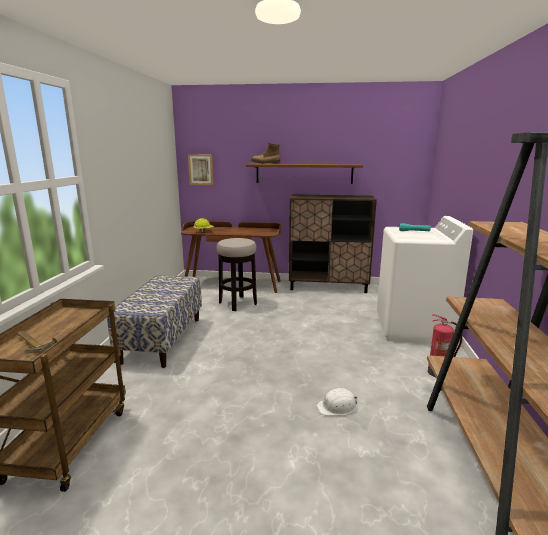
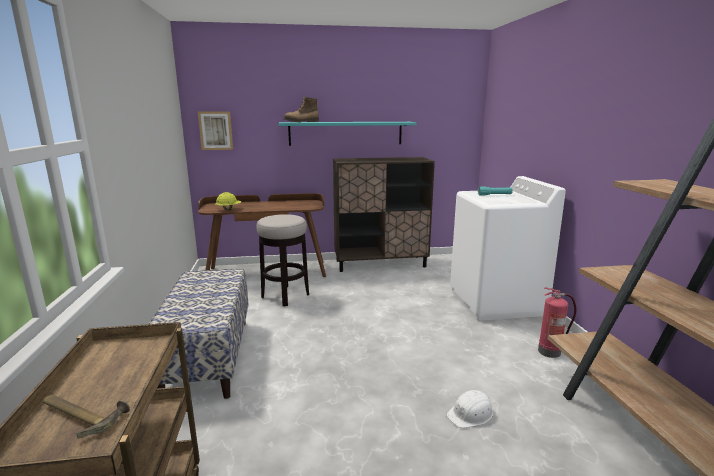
camera: 15 degrees left, 0 degrees up
brown shelf [246,164,363,184] -> turquoise shelf [279,122,416,146]

